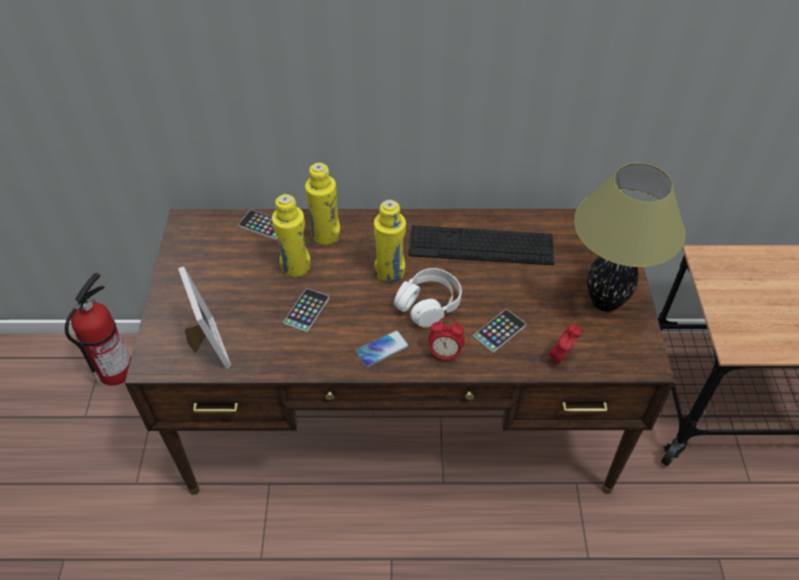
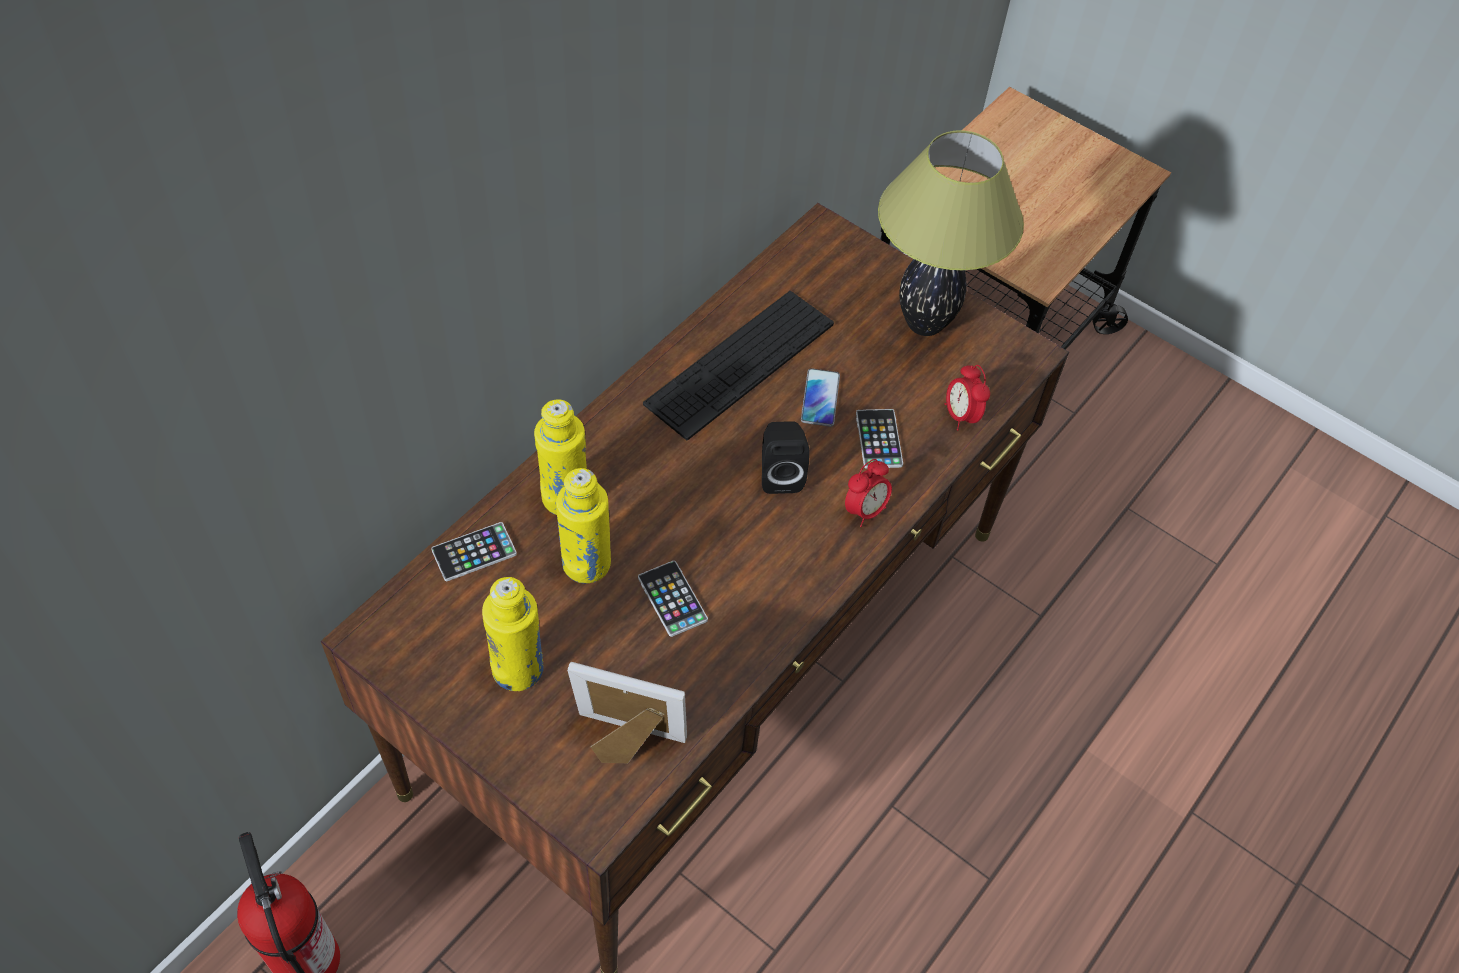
camera: 55 degrees left, 5 degrees up
phone [355,330,409,368] -> phone moved to [801,368,840,427]
yellow bottle [374,200,406,282] -> yellow bottle moved to [482,577,543,691]
white headphones [394,268,462,328] -> black speaker [762,421,810,494]

